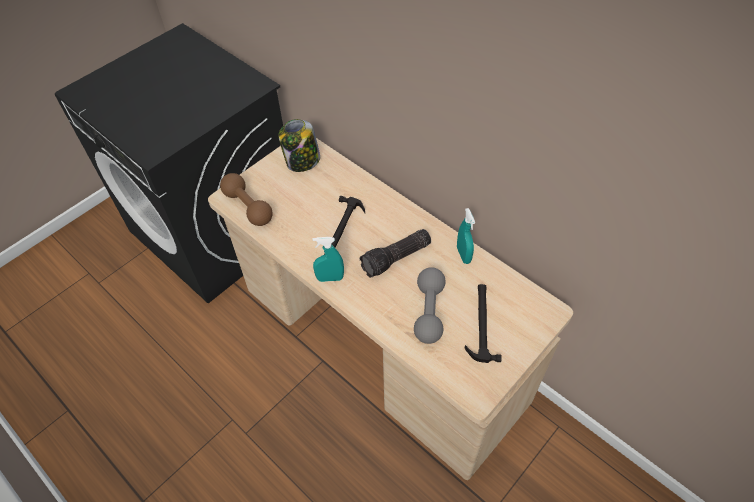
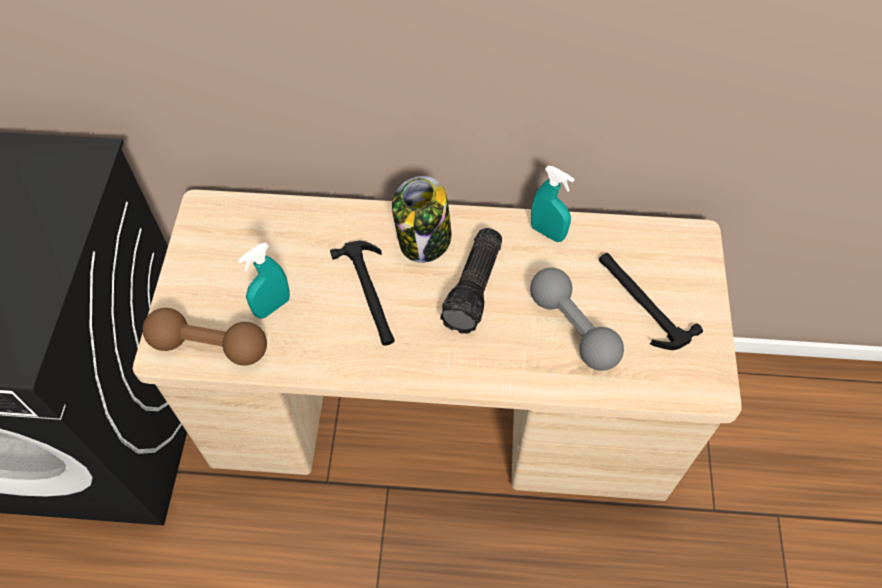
camera: 40 degrees left, 5 degrees up
jar [278,119,320,172] -> jar moved to [392,176,452,263]
turquoise spray bottle [313,237,344,282] -> turquoise spray bottle moved to [238,243,290,319]

